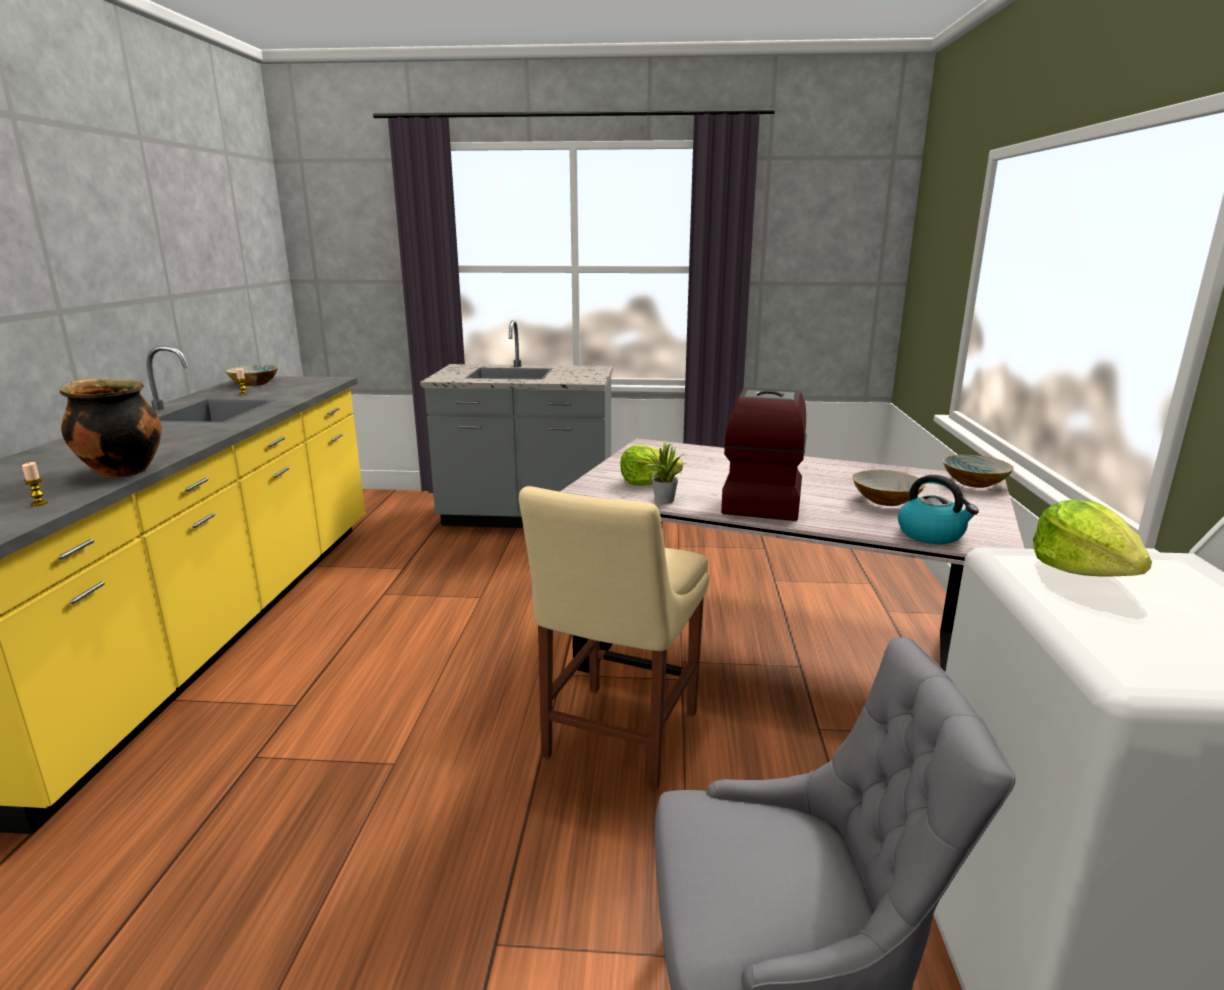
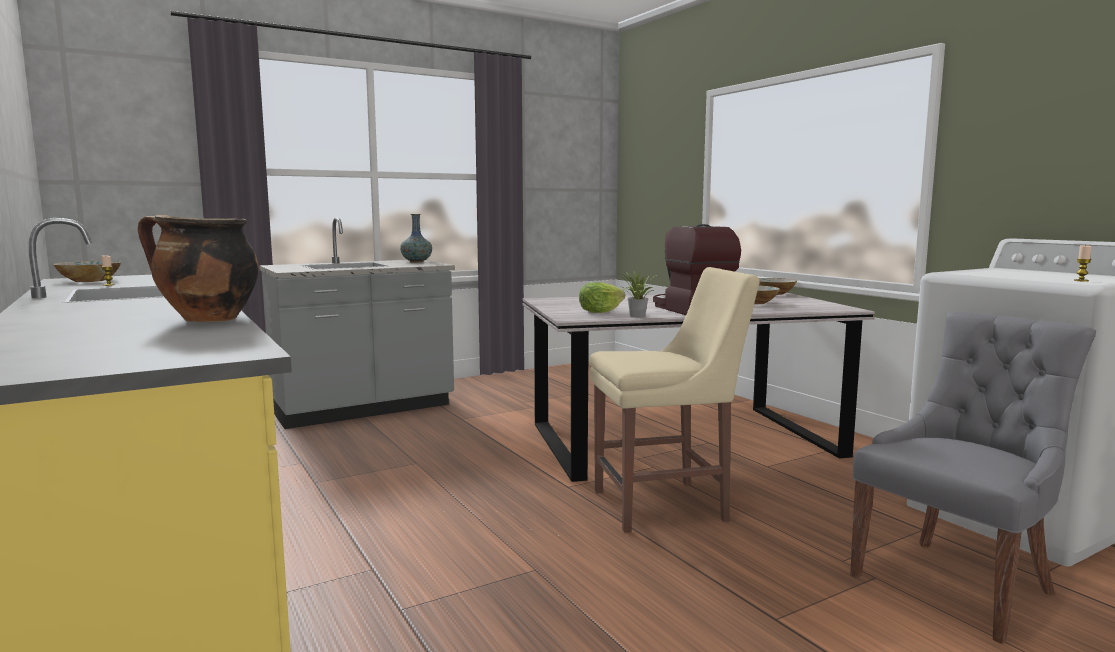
camera: 35 degrees left, 10 degrees down
candle [22,462,48,506] -> candle moved to [1074,245,1092,282]
beige chair [519,486,709,789] -> beige chair turned 90 degrees counterclockwise [589,267,760,533]
kettle [898,475,979,544] -> none
lettuce [1033,500,1152,576] -> none
none -> vase [400,214,432,262]

